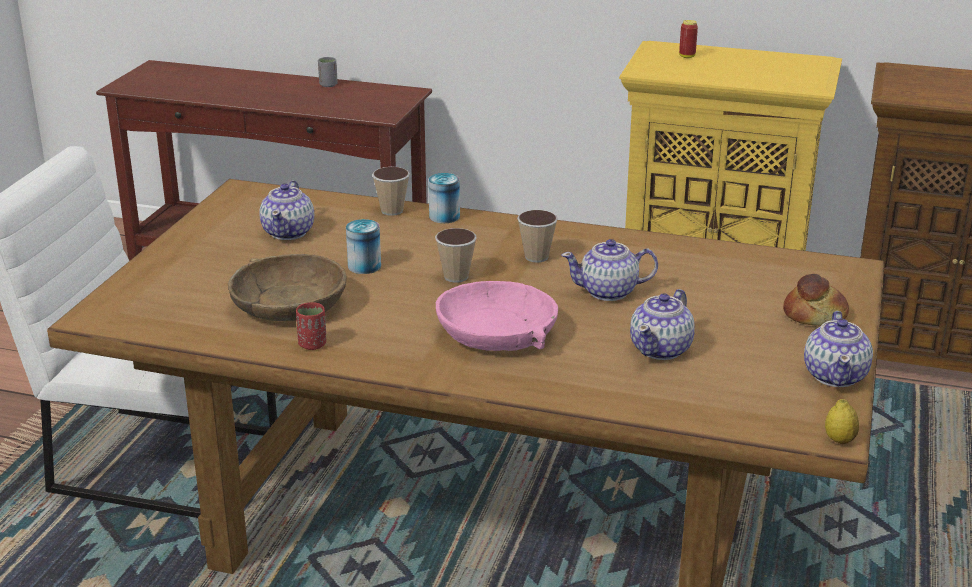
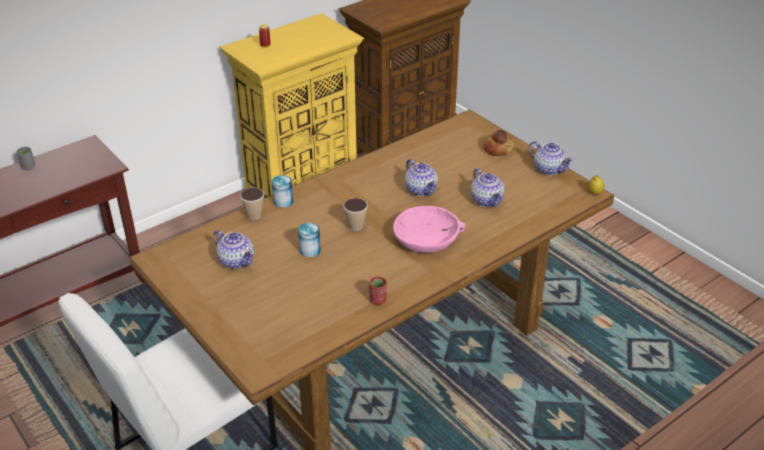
camera: 55 degrees left, 10 degrees up
brown bowl [228,254,347,321] -> none
cup [517,210,558,263] -> none
teapot [561,239,658,301] -> teapot turned 60 degrees counterclockwise [405,159,438,196]

